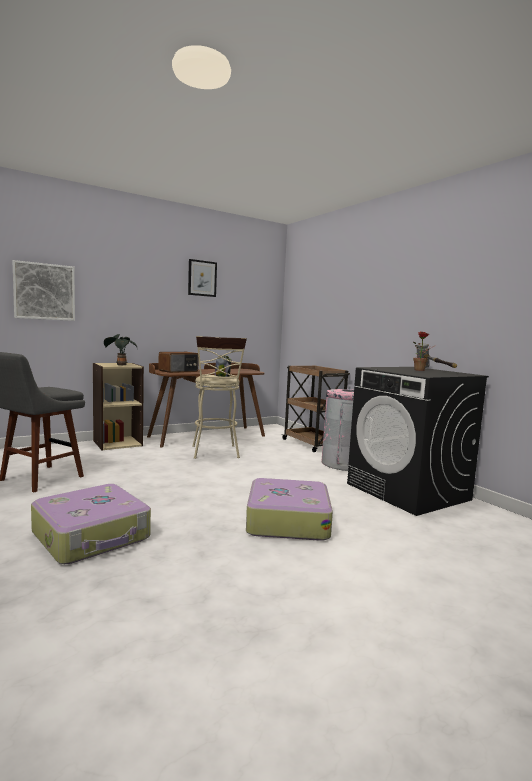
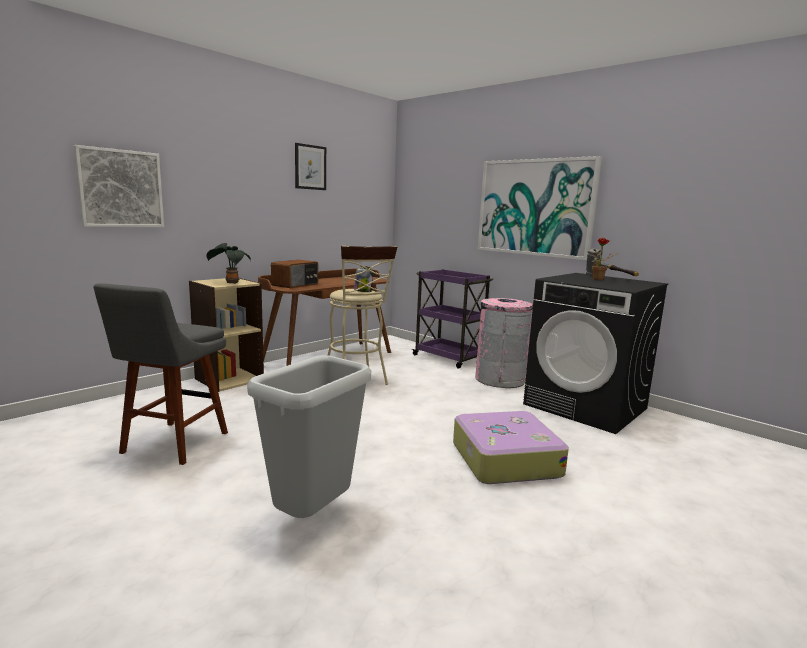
camera: 15 degrees left, 5 degrees up
suitcase [31,484,151,564] -> grey trash can [247,355,371,518]
brown cart [282,365,350,452] -> purple cart [412,269,493,368]
none -> picture [478,156,602,260]

